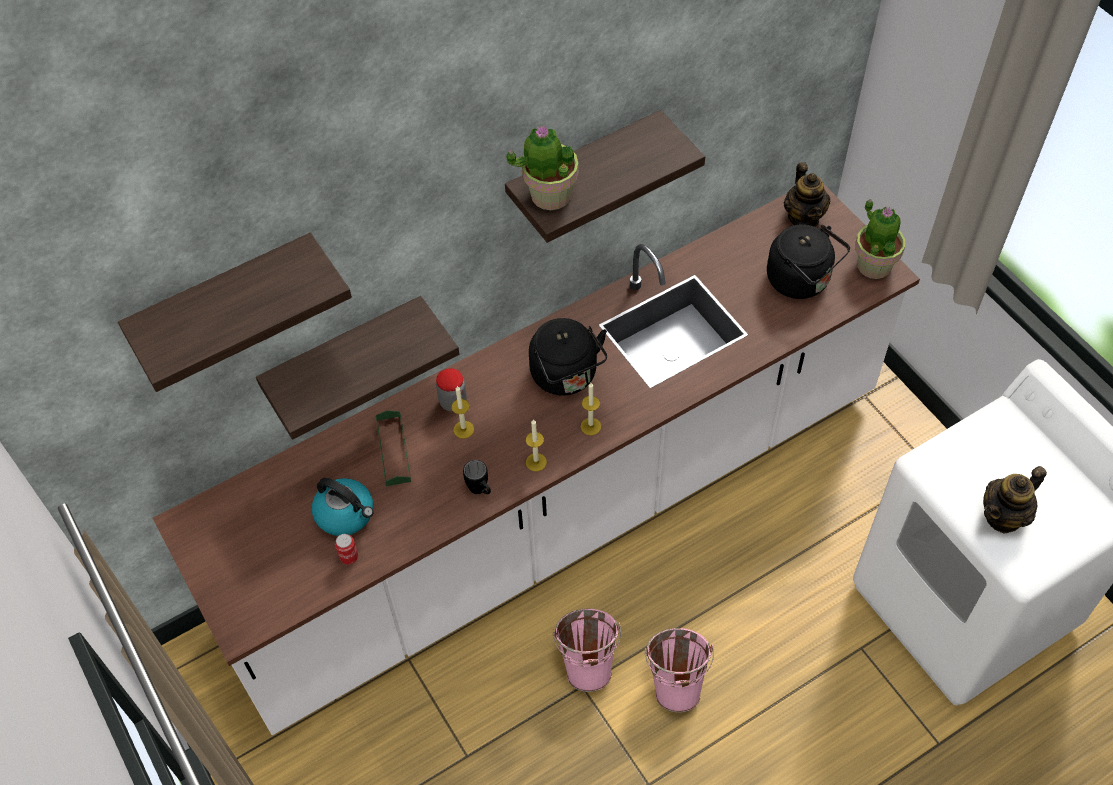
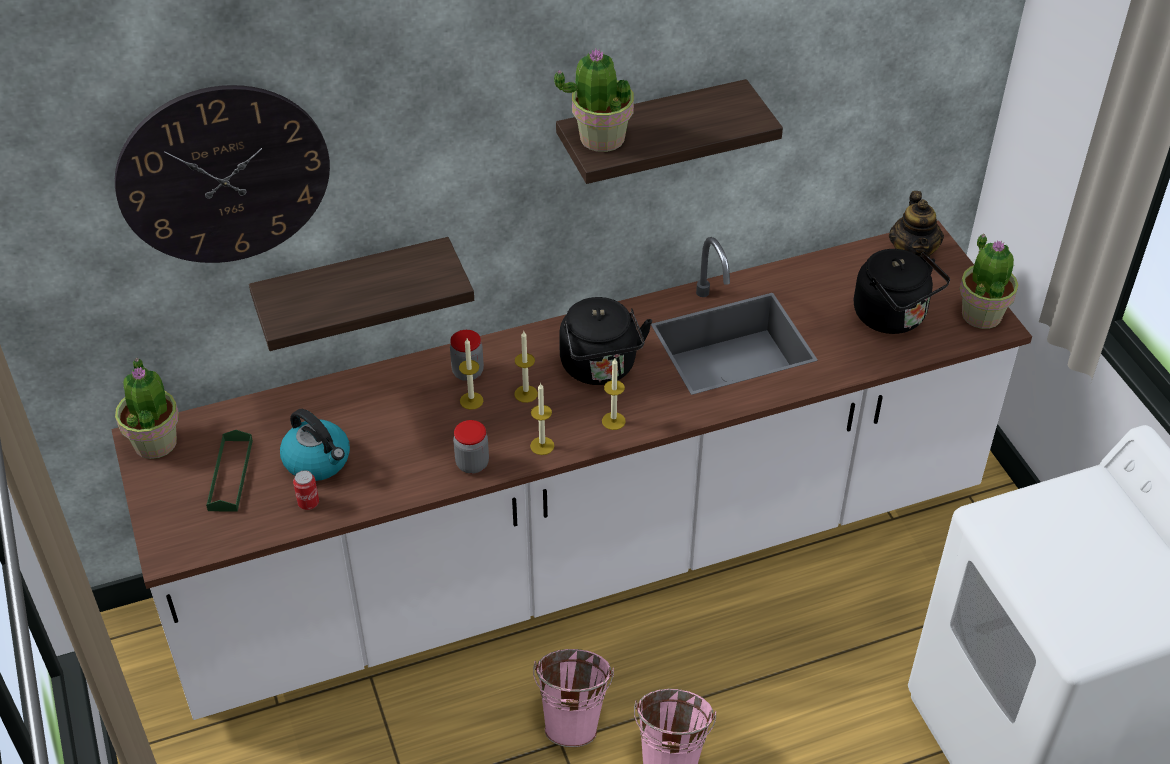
camera: 10 degrees right, 10 degrees down
shelf [118,233,352,392] -> wall clock [115,85,330,263]
green tray [376,410,411,486] -> green tray moved to [206,430,253,512]
black mug [463,460,491,494] -> jar [453,420,489,474]
teapot [983,466,1047,534] -> none
none -> potted plant [115,358,179,459]
none -> candle [514,331,538,403]

